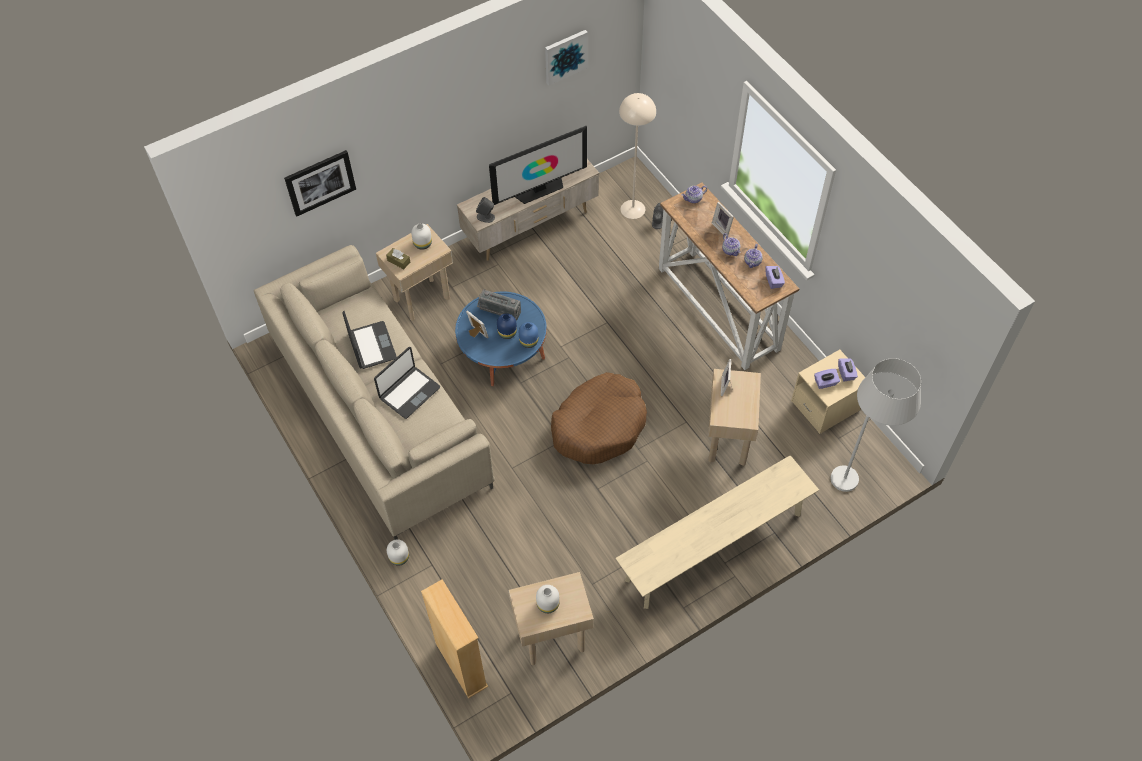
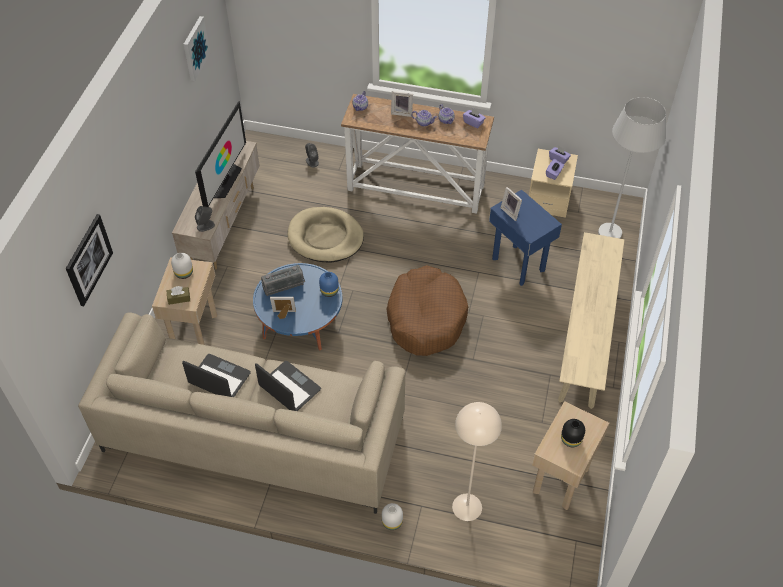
camera: 45 degrees left, 5 degrees down
laptop [374,347,440,419] -> laptop turned 45 degrees counterclockwise [255,361,321,411]
beige bookcase [421,579,488,699] -> none
blue vase [497,313,517,339] -> none
white vase [536,585,560,613] -> black vase [561,419,585,447]
beige floor lamp [619,93,656,219] -> beige floor lamp moved to [452,402,502,521]
beige side table [708,369,761,466] -> blue side table [489,190,562,286]
none -> beige dog bed [287,207,364,262]

